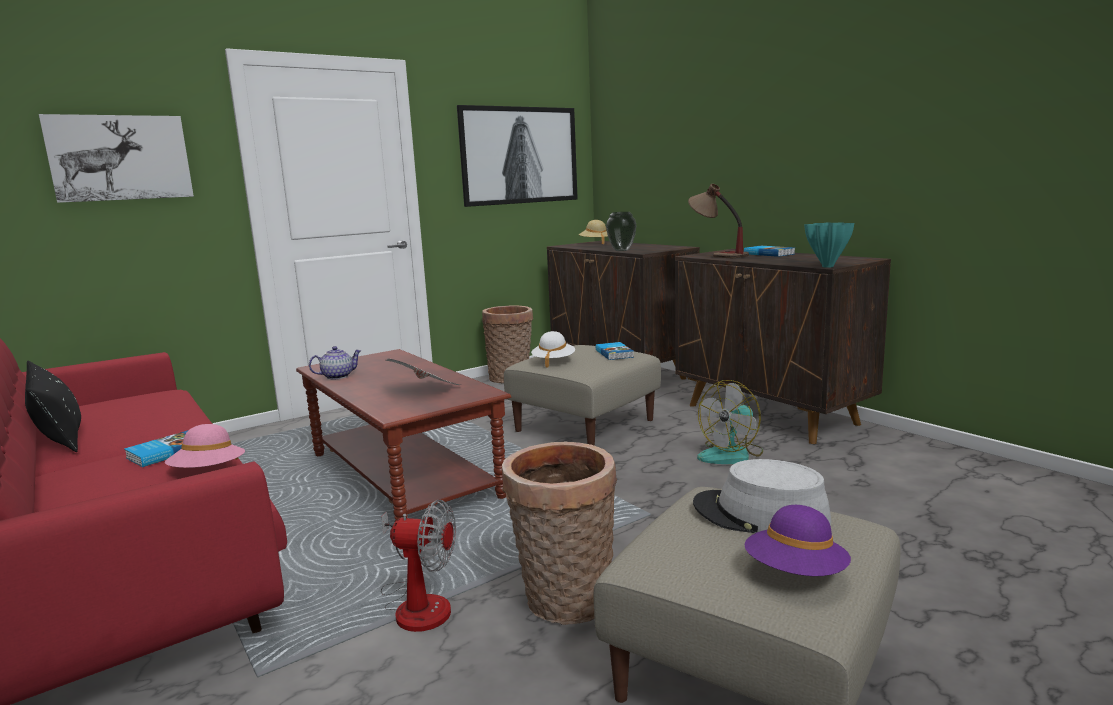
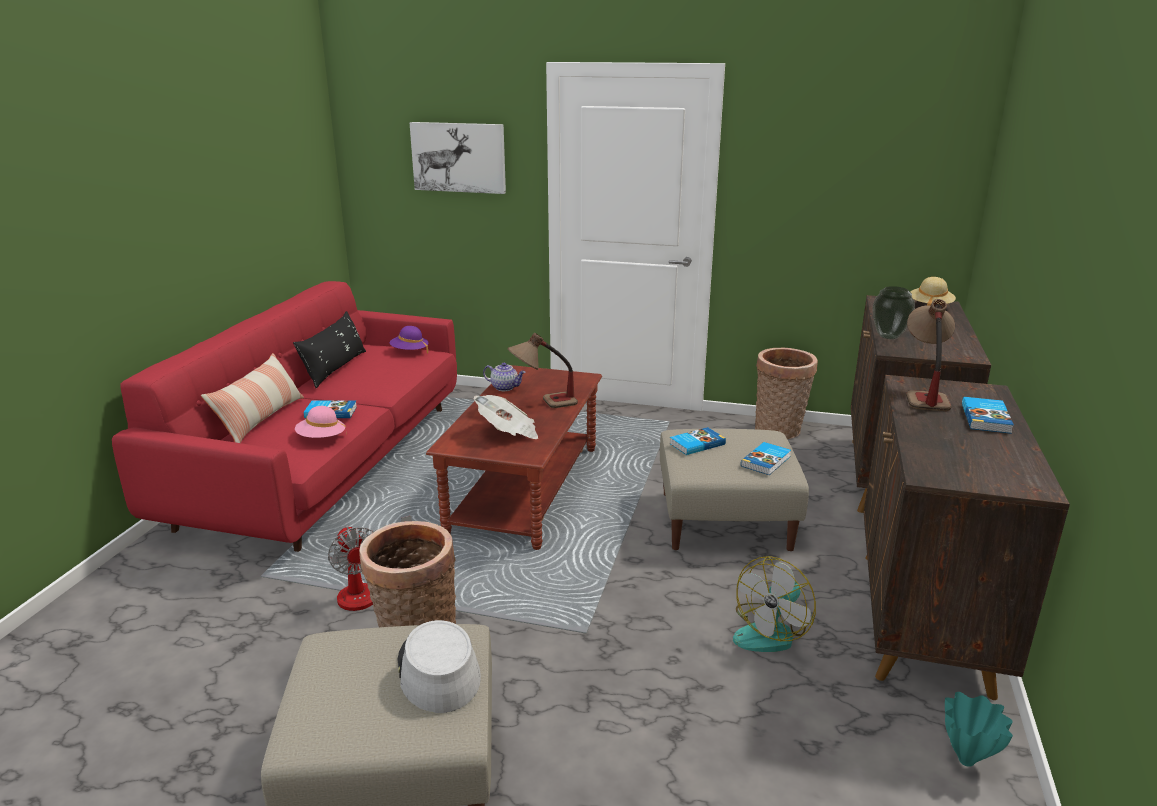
camera: 50 degrees right, 10 degrees up
picture [457,105,578,207] -> none
white hat [531,331,575,368] -> book [669,427,726,455]
fan [697,380,763,464] -> fan turned 60 degrees counterclockwise [733,556,816,652]
purple hat [744,505,851,576] -> purple hat moved to [390,326,429,353]
turquoise vase [804,222,854,268] -> turquoise vase moved to [945,692,1013,767]
none -> pillow [201,353,304,443]
none -> table lamp [508,333,578,408]

